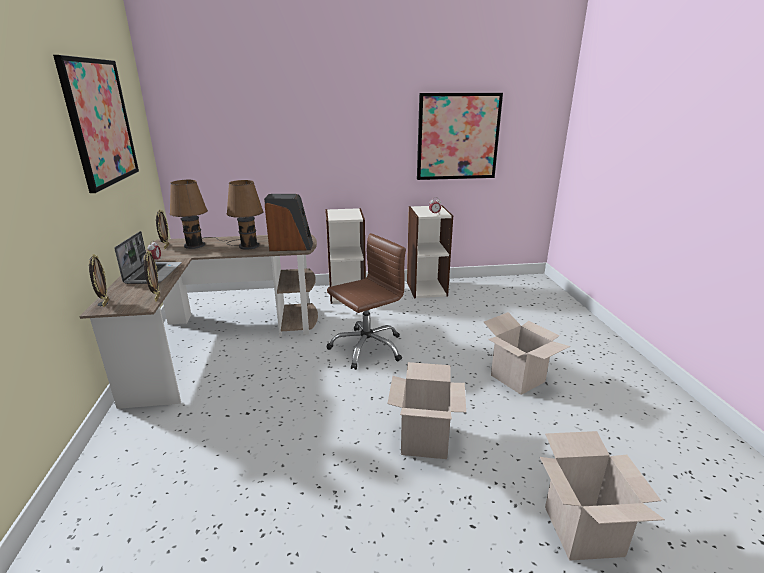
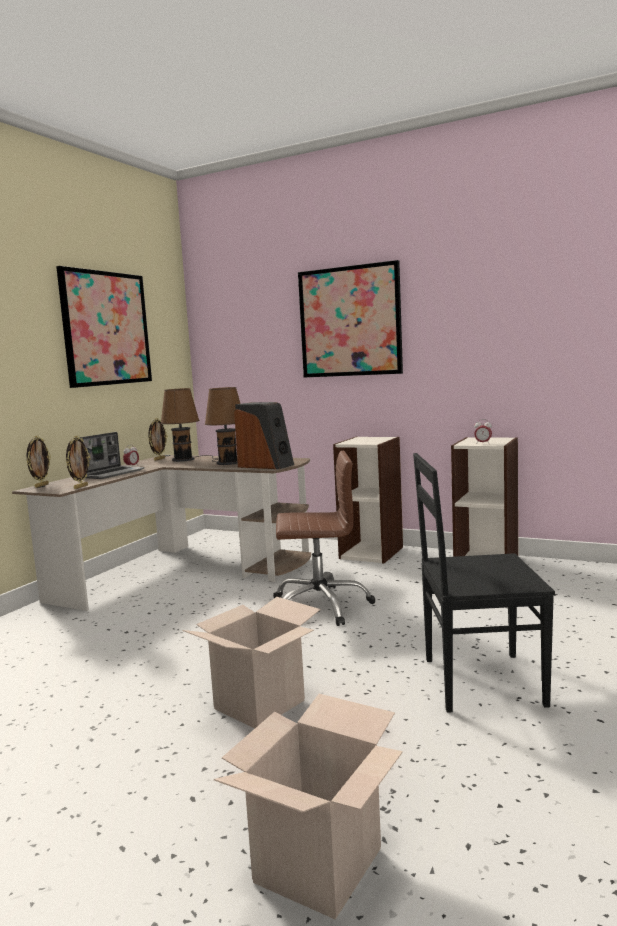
camera: 35 degrees right, 15 degrees down
picture [417,93,503,180] -> picture moved to [298,260,403,378]
cardboard box [484,312,570,395] -> black chair [413,453,555,713]

